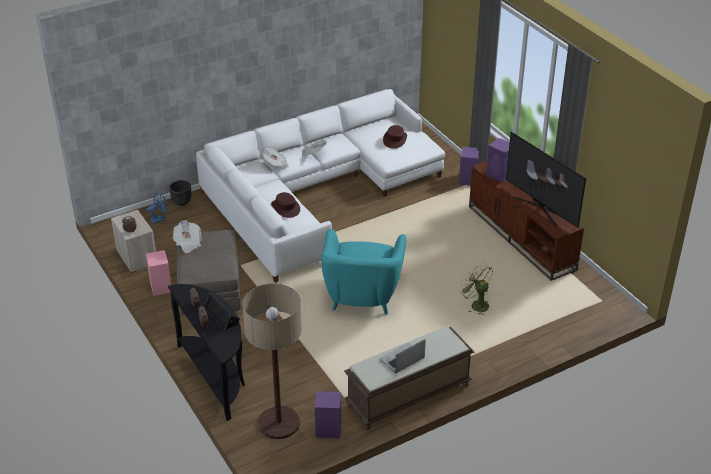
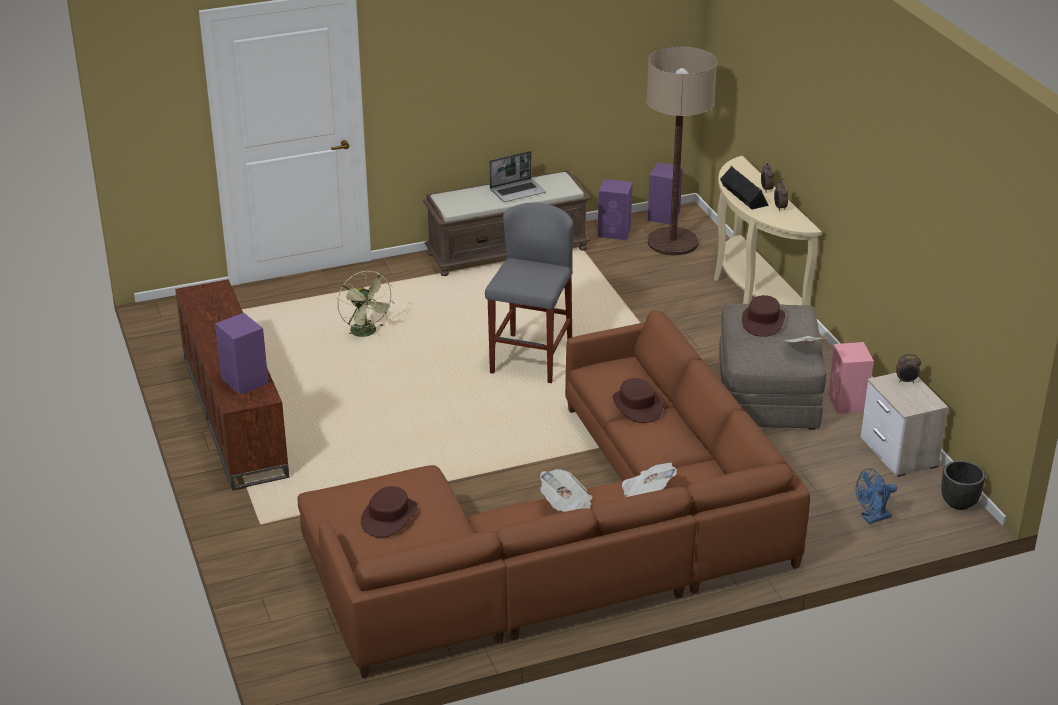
camera: 170 degrees left, 5 degrees down
black console table [168,284,245,421] -> beige console table [714,156,822,306]
black planter [169,180,191,206] -> black planter moved to [941,461,985,510]
white sofa [196,89,445,283] -> brown sofa [297,310,810,678]
turquoise armchair [321,229,406,315] -> grey stool [485,202,573,383]
purple speaker [459,147,479,186] -> purple speaker moved to [648,163,683,225]
television [506,132,586,228] -> none
none -> brown hat [742,295,785,337]

